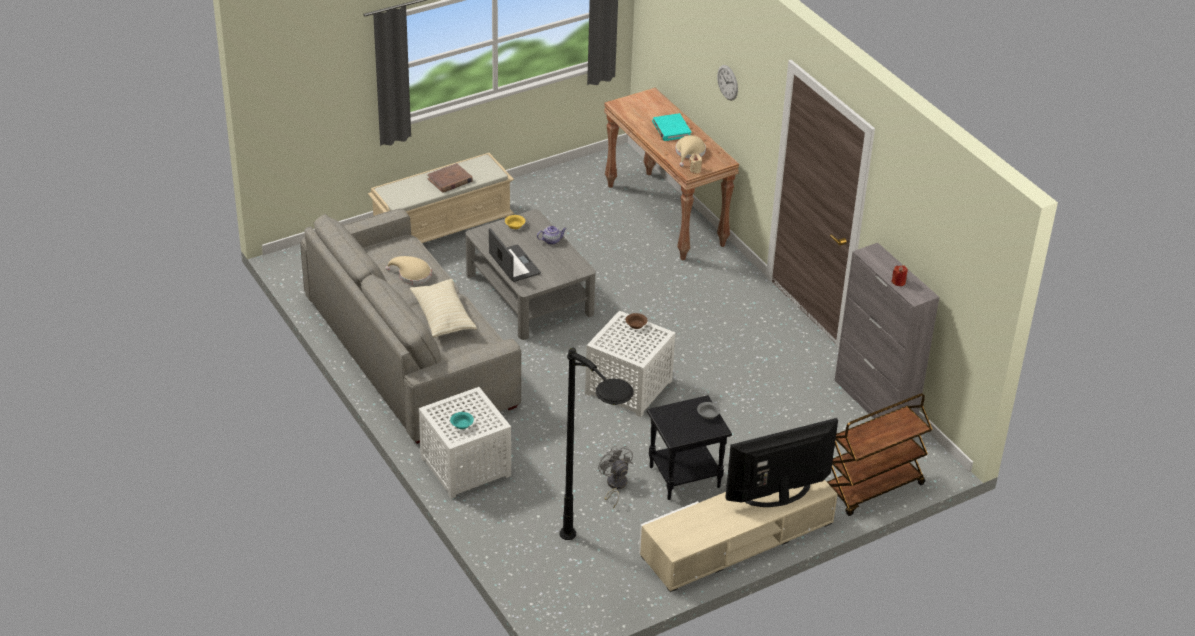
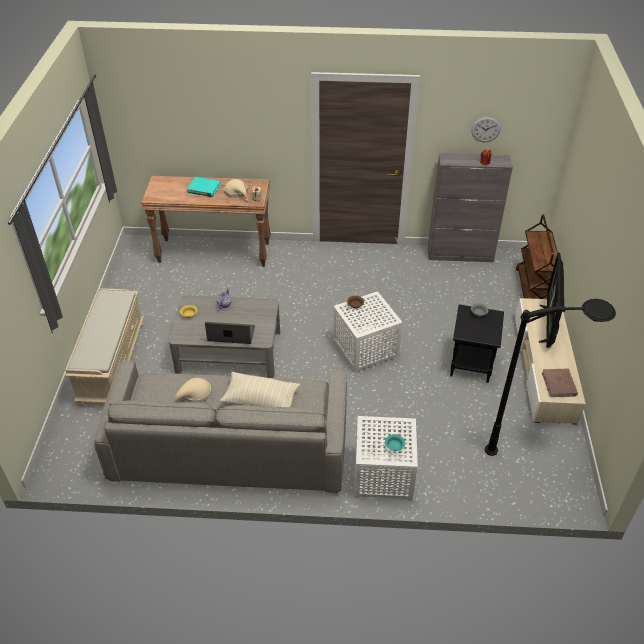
camera: 55 degrees left, 5 degrees up
brown book [427,163,473,193] -> brown book moved to [542,369,578,397]
grey fan [598,446,633,509] -> none
wall clock [717,65,738,101] -> wall clock moved to [472,117,501,142]

